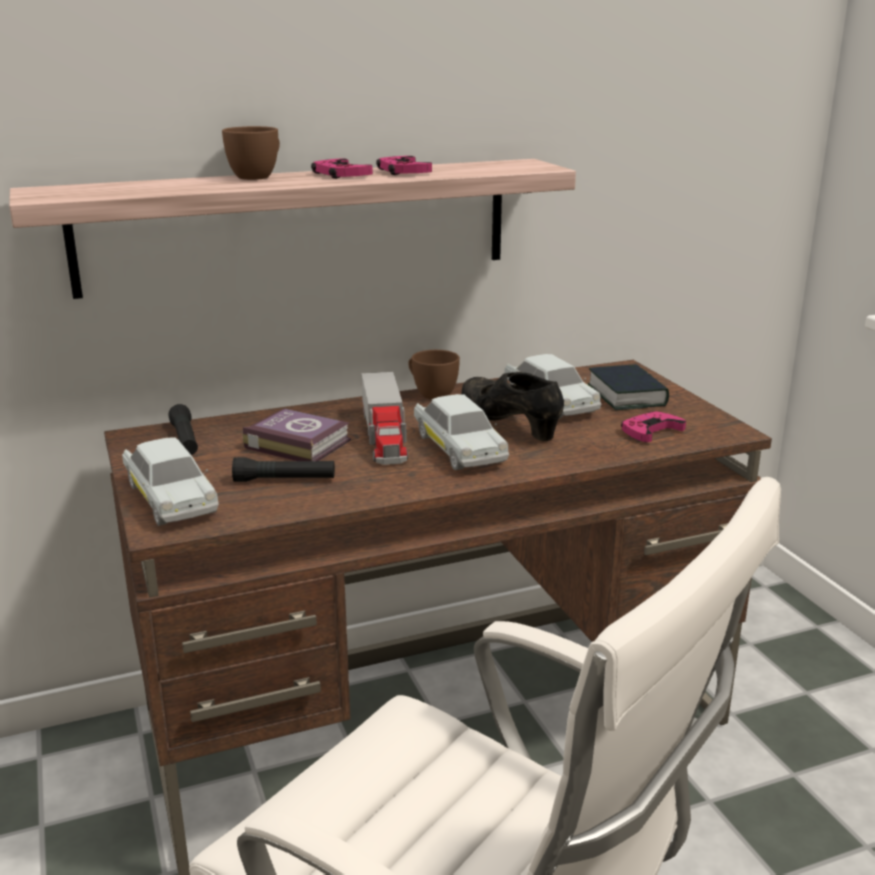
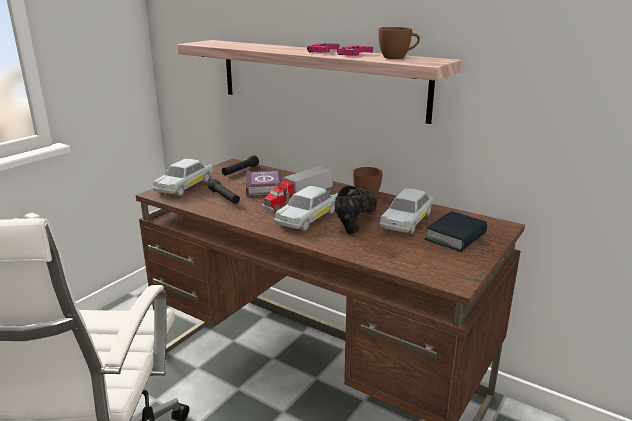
camera: 55 degrees right, 0 degrees up
brown cup [222,126,280,180] -> brown cup moved to [378,27,420,59]
pink game controller [621,411,686,442] -> none

